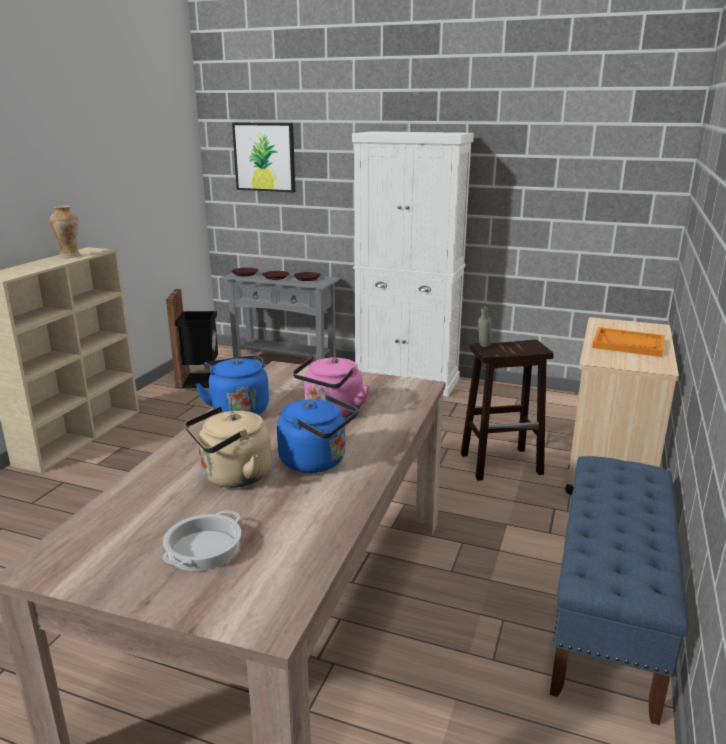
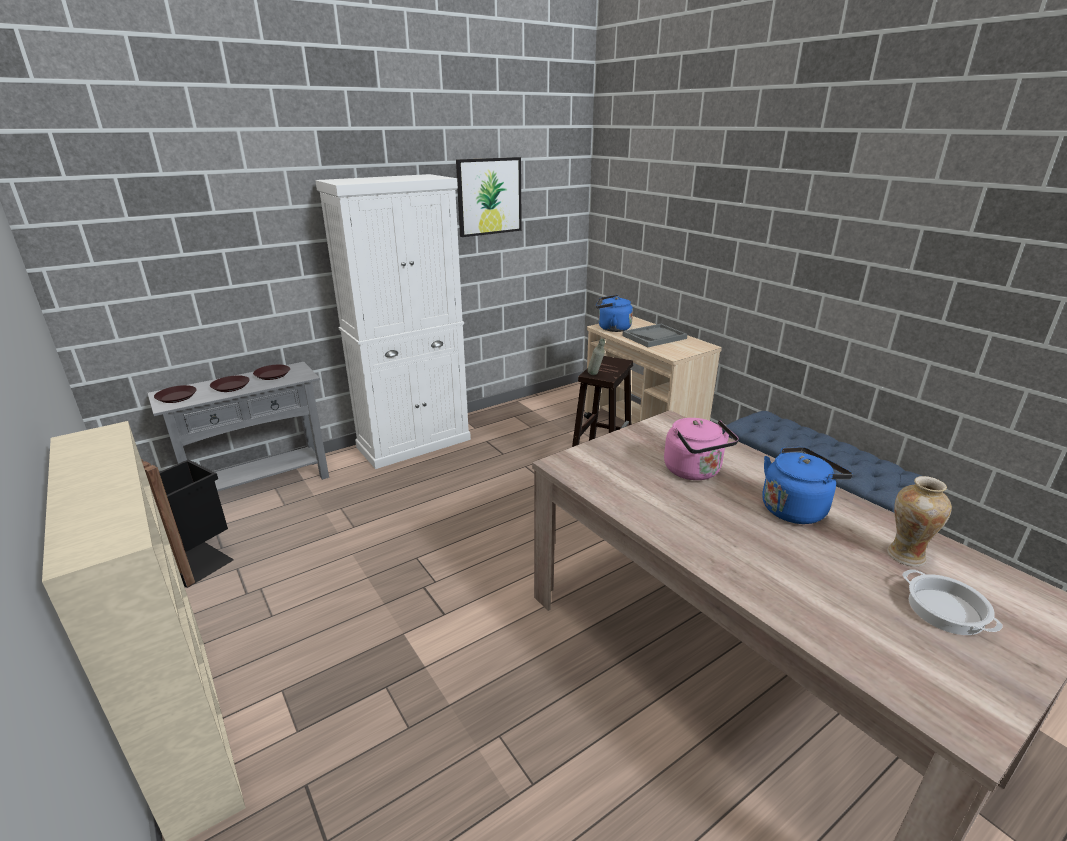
camera: 55 degrees left, 5 degrees up
vase [50,206,80,258] -> vase moved to [887,476,952,567]
beige kettle [185,407,271,488] -> none
blue kettle [195,355,269,415] -> blue kettle moved to [596,295,633,332]
picture [232,123,295,192] -> picture moved to [456,157,522,237]
orange tray [592,327,665,357] -> grey tray [622,324,688,347]

